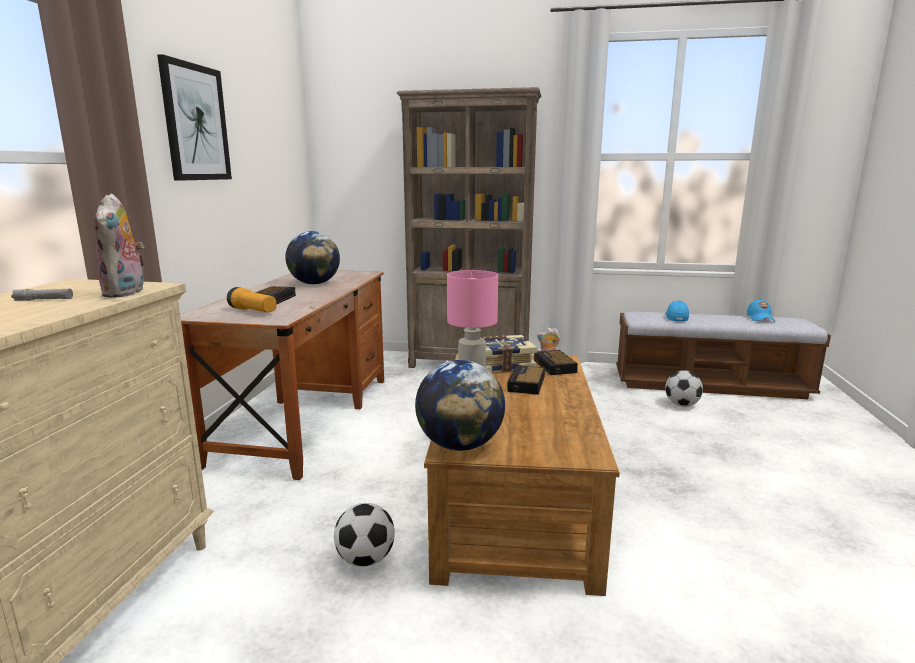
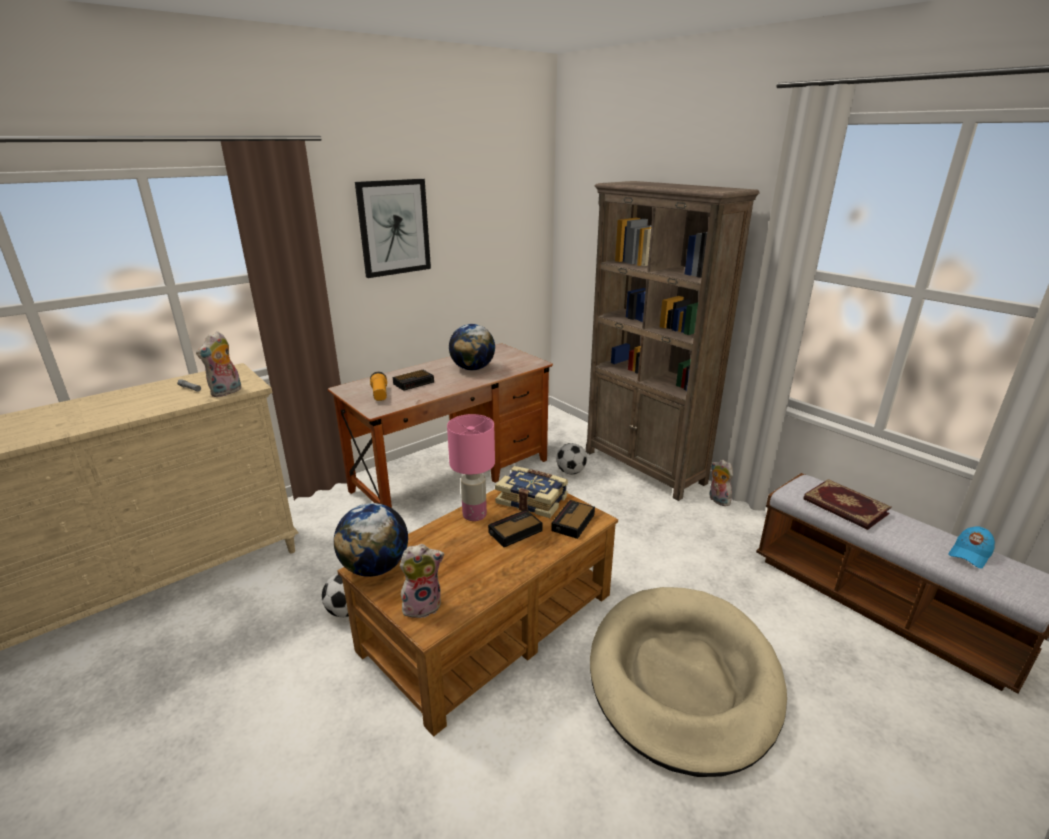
camera: 40 degrees right, 10 degrees up
blue cap [665,300,689,322] -> book [803,479,892,530]
football [665,370,703,406] -> football moved to [556,443,587,474]
none -> plush toy [400,544,444,618]
none -> beige dog bed [590,587,787,777]

